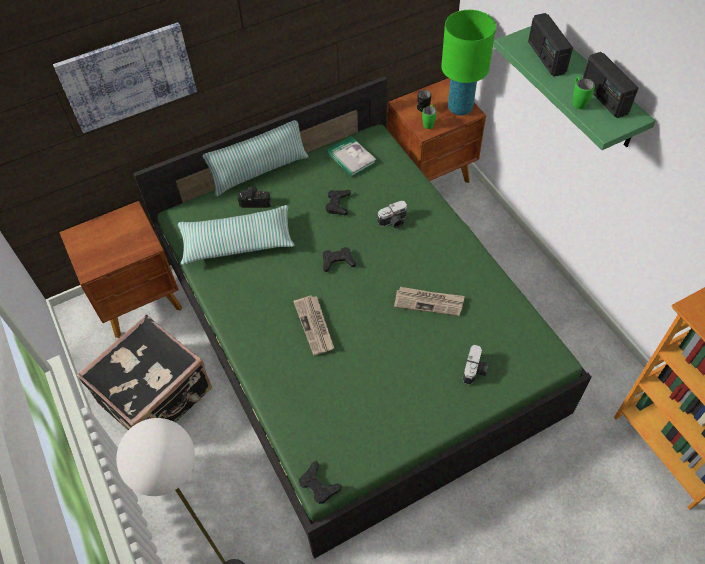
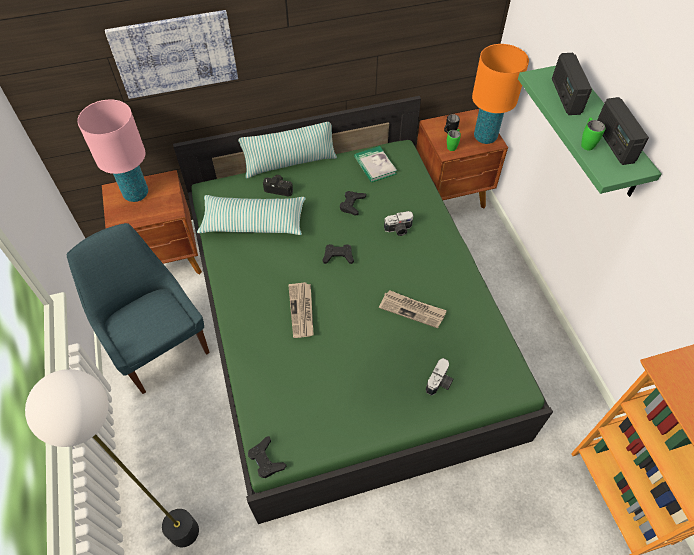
camera: 10 degrees right, 0 degrees up
black suitcase [77,315,212,430] -> blue chair [67,223,210,394]
green table lamp [441,10,496,115] -> orange table lamp [472,44,529,144]
none -> pink table lamp [77,100,148,202]

